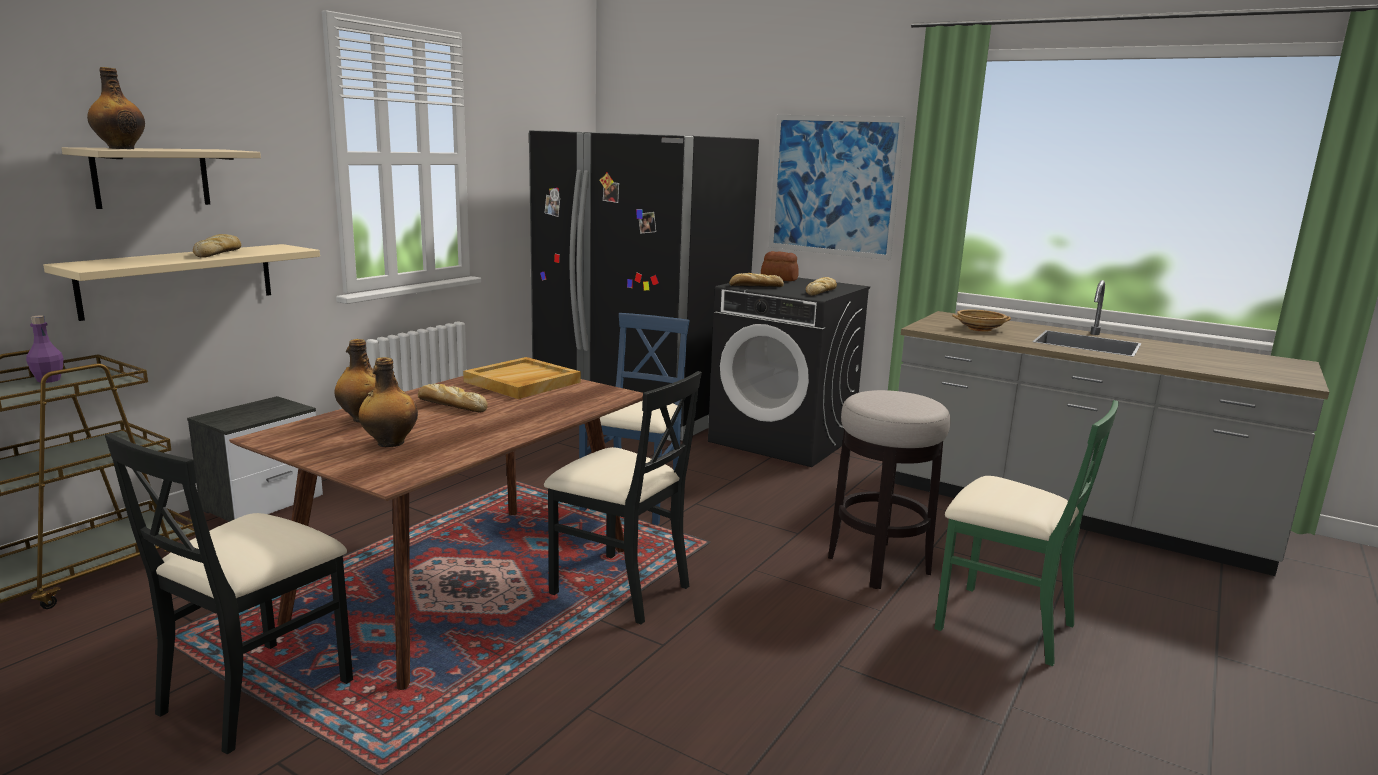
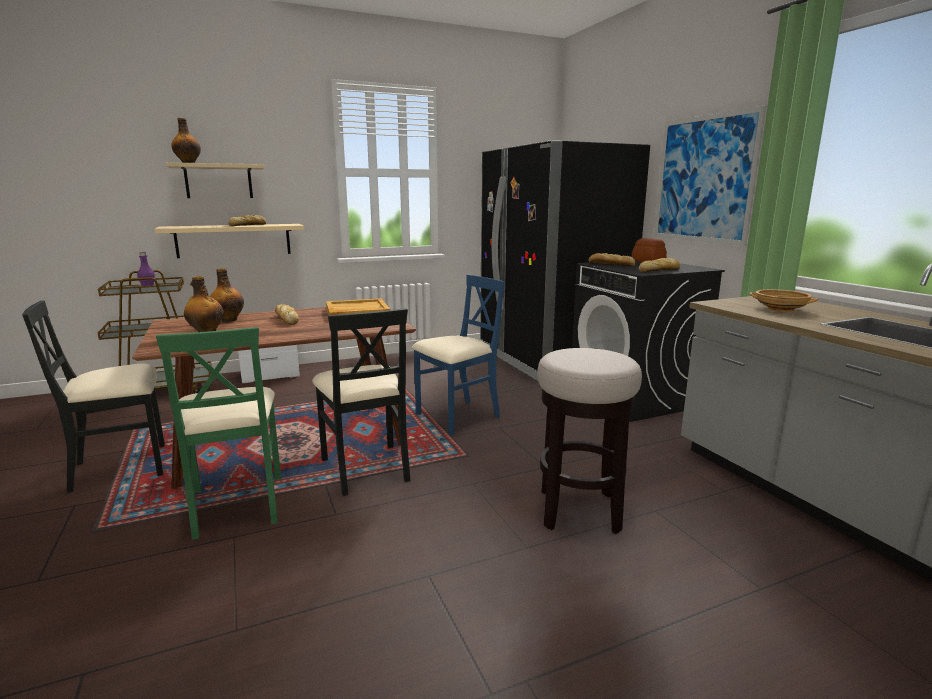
camera: 35 degrees right, 0 degrees up
green chair [934,400,1119,666] -> green chair moved to [156,327,281,540]

